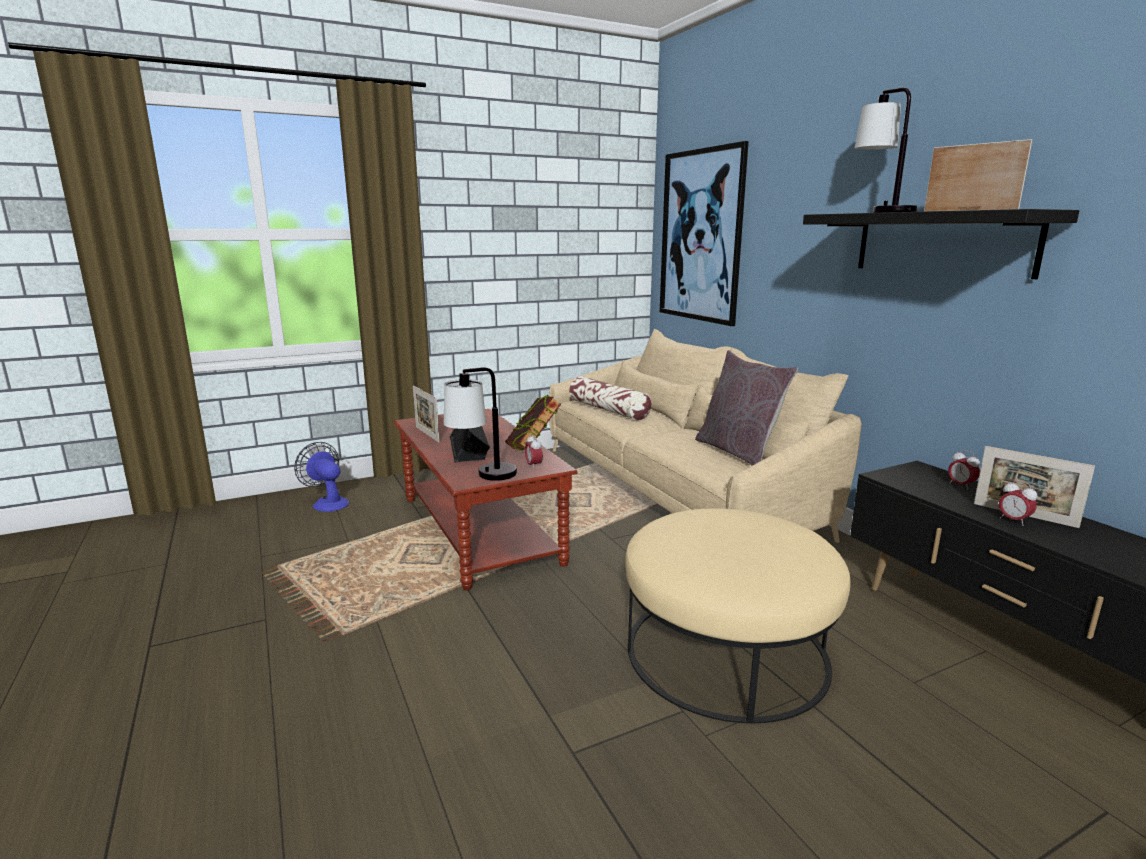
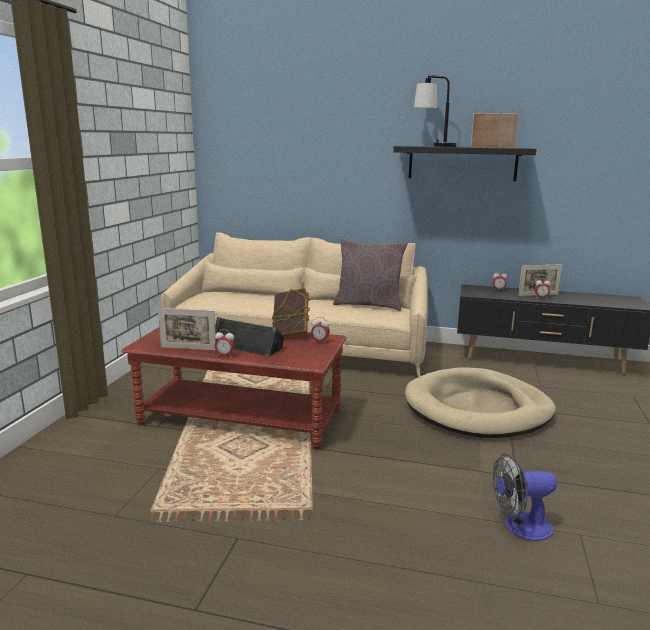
camera: 50 degrees left, 0 degrees up
fan [294,442,349,512] -> fan moved to [493,453,557,541]
table lamp [444,367,517,481] -> none
pillow [569,376,652,421] -> none
beige ottoman [625,508,851,723] -> beige dog bed [405,368,556,438]
picture [660,141,749,326] -> none
none -> alarm clock [215,330,235,357]

